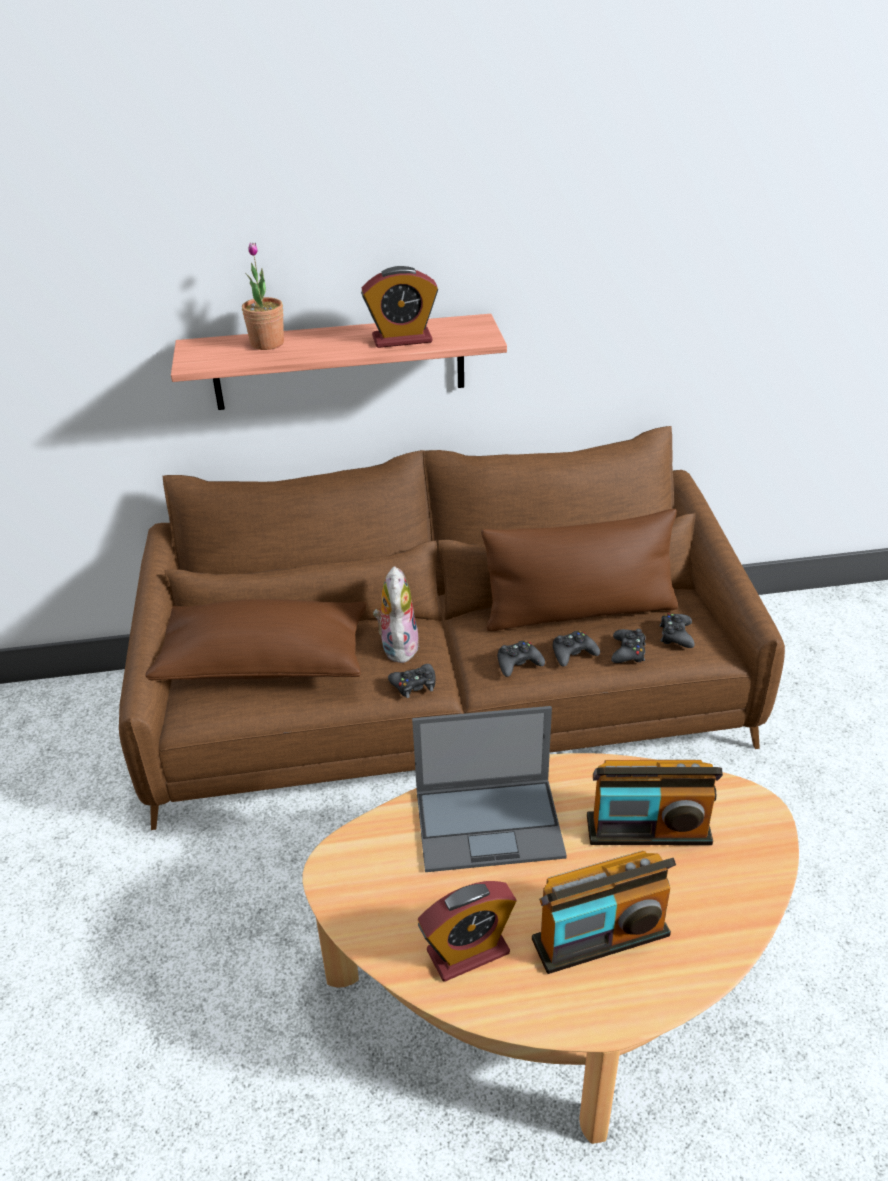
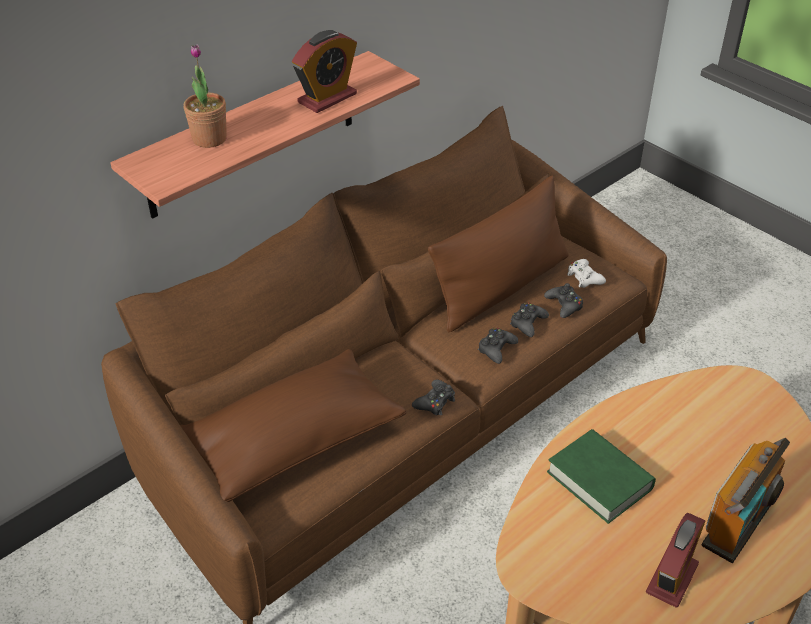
camera: 35 degrees left, 5 degrees up
plush toy [373,566,419,663] -> none
laptop [412,706,567,872] -> green book [547,429,656,524]
radio [587,760,723,845] -> none
black game controller [659,613,694,648] -> white game controller [567,259,606,288]

